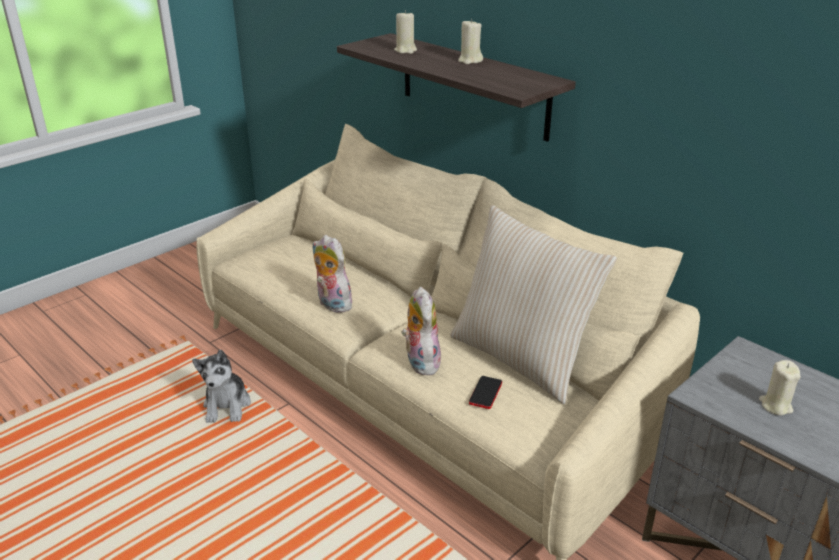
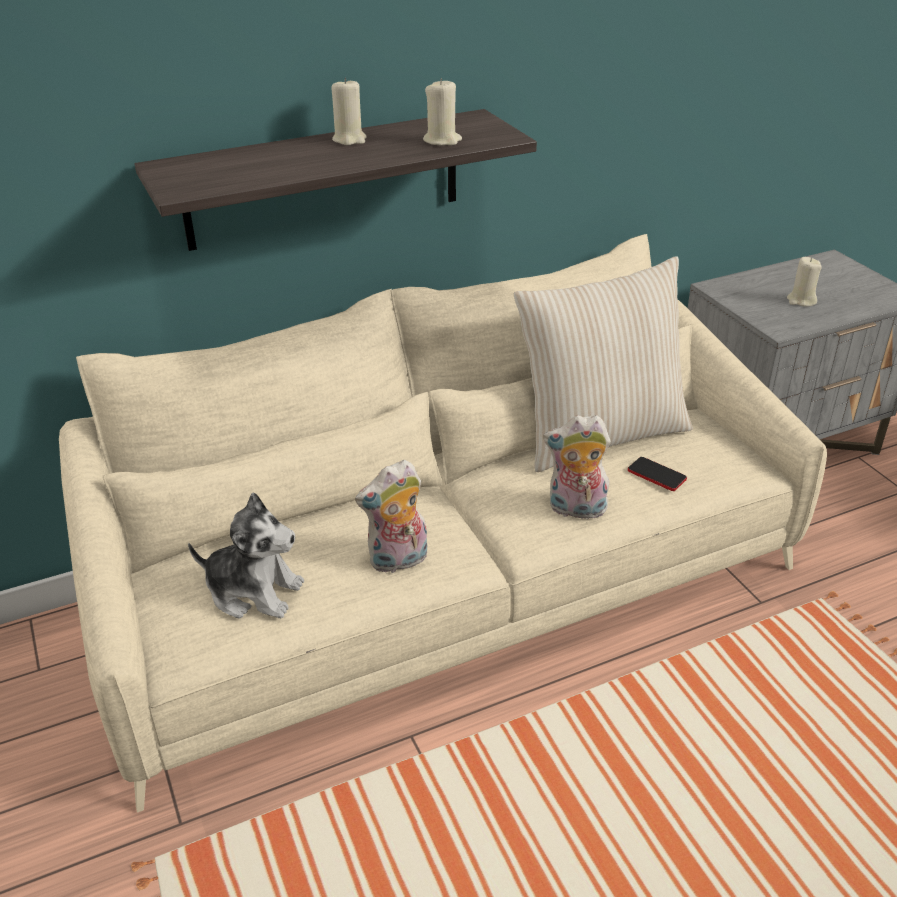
camera: 70 degrees left, 5 degrees up
plush toy [192,350,251,423] -> plush toy moved to [188,492,304,619]
beige candle [394,10,417,54] -> beige candle moved to [423,78,462,145]

